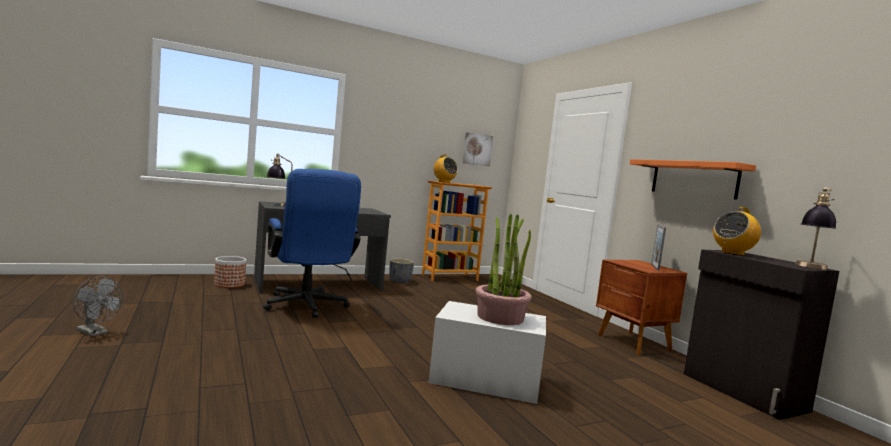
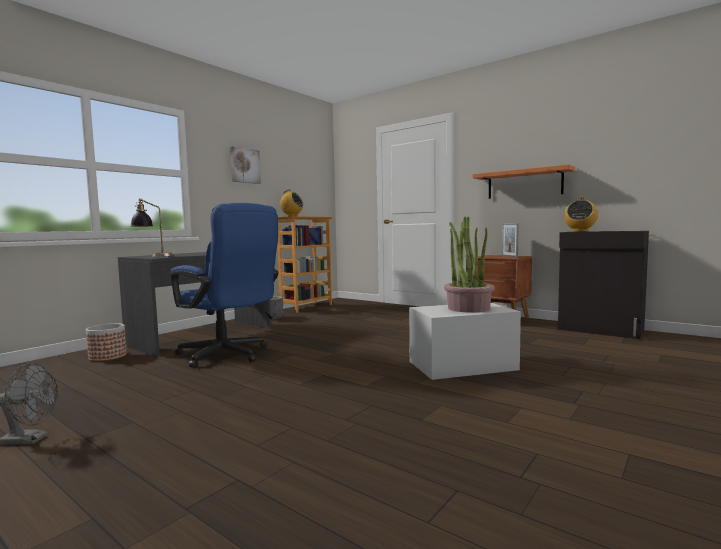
camera: 25 degrees left, 0 degrees up
picture [463,132,493,166] -> picture moved to [230,146,261,184]
table lamp [795,187,836,270] -> none

